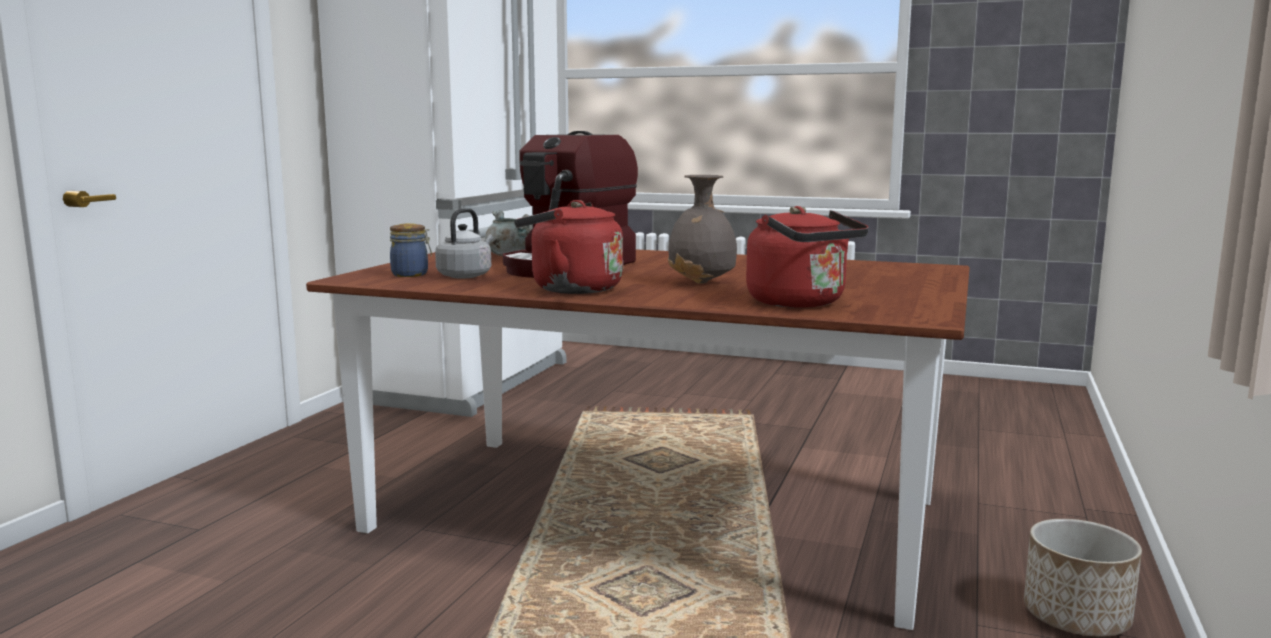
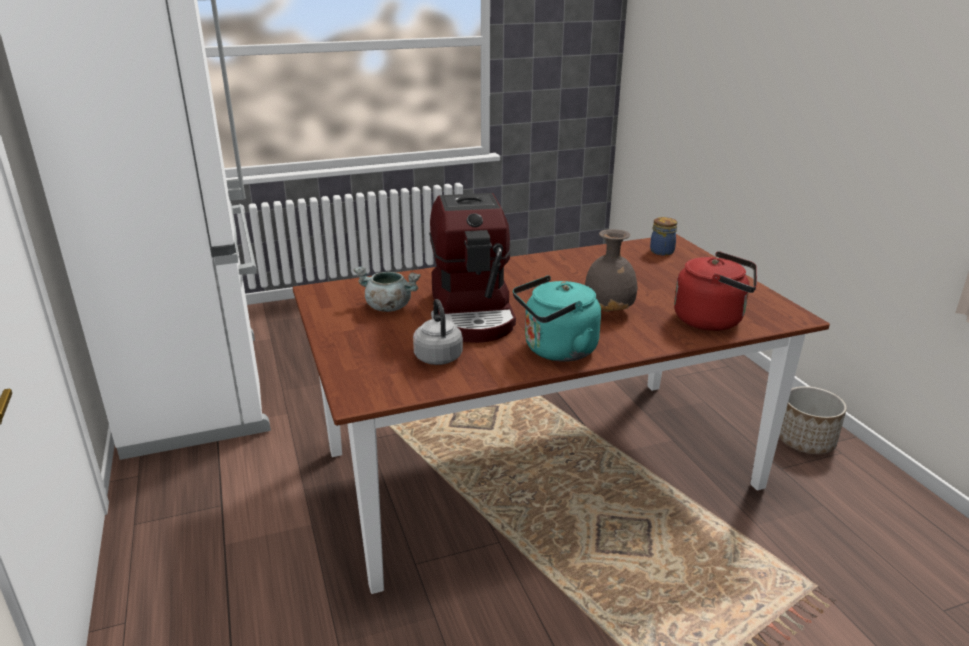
camera: 40 degrees left, 15 degrees up
jar [390,224,432,277] -> jar moved to [650,217,677,256]
red kettle [514,200,623,294] -> turquoise kettle [513,275,601,362]

